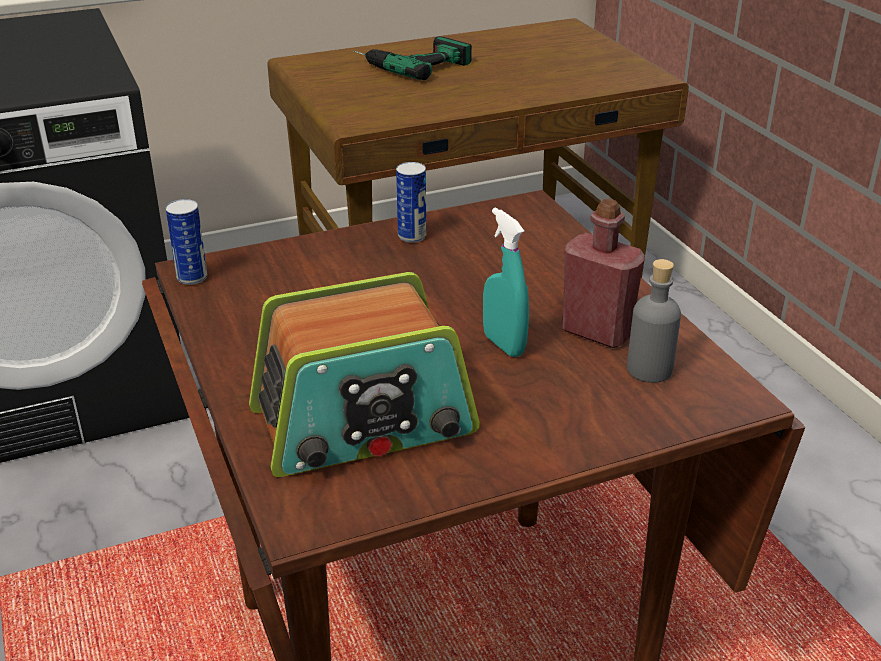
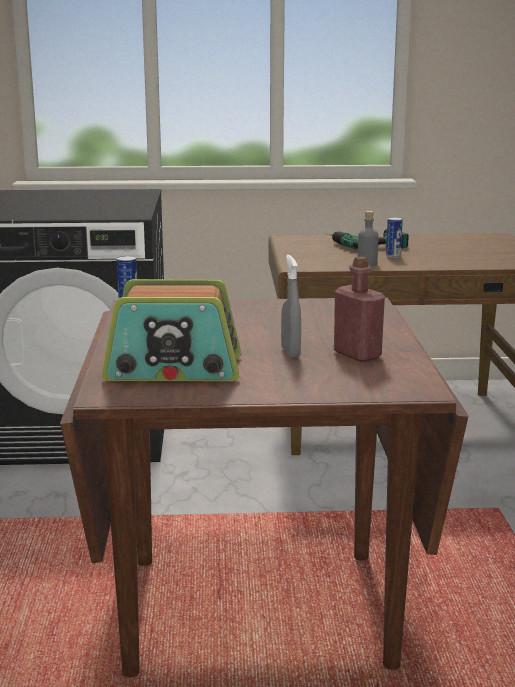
camera: 20 degrees right, 15 degrees down
can [396,162,426,243] -> can moved to [386,217,403,258]
turquoise spray bottle [483,207,529,357] -> grey spray bottle [281,255,301,358]
grey bottle [627,259,681,383] -> grey bottle moved to [358,211,379,266]

